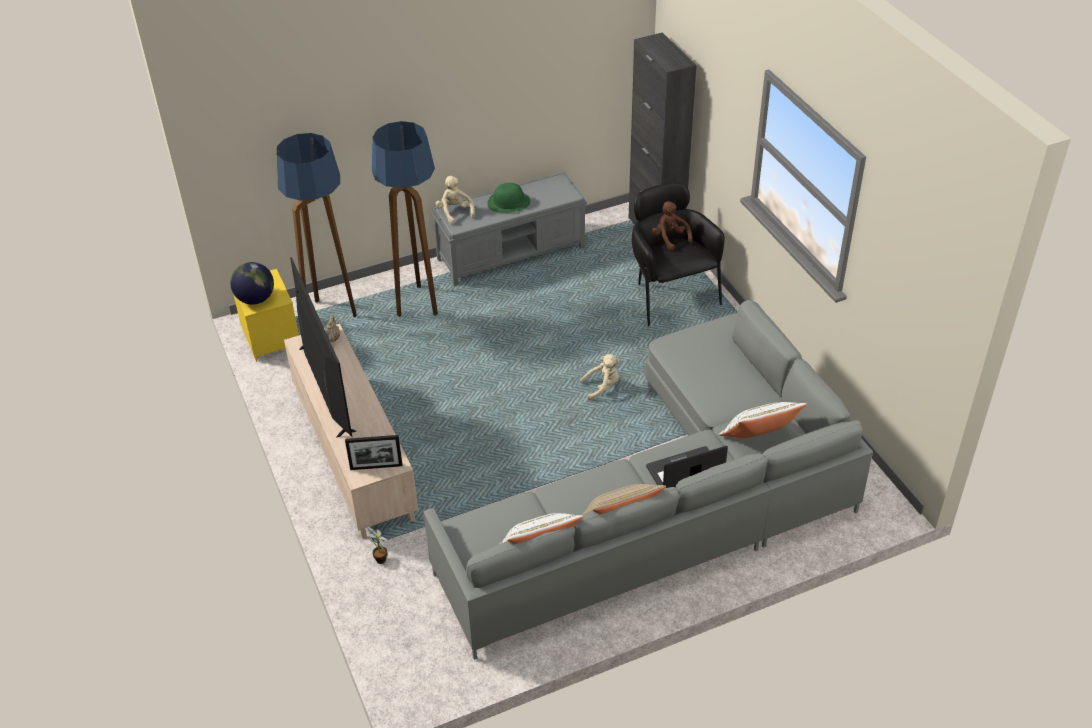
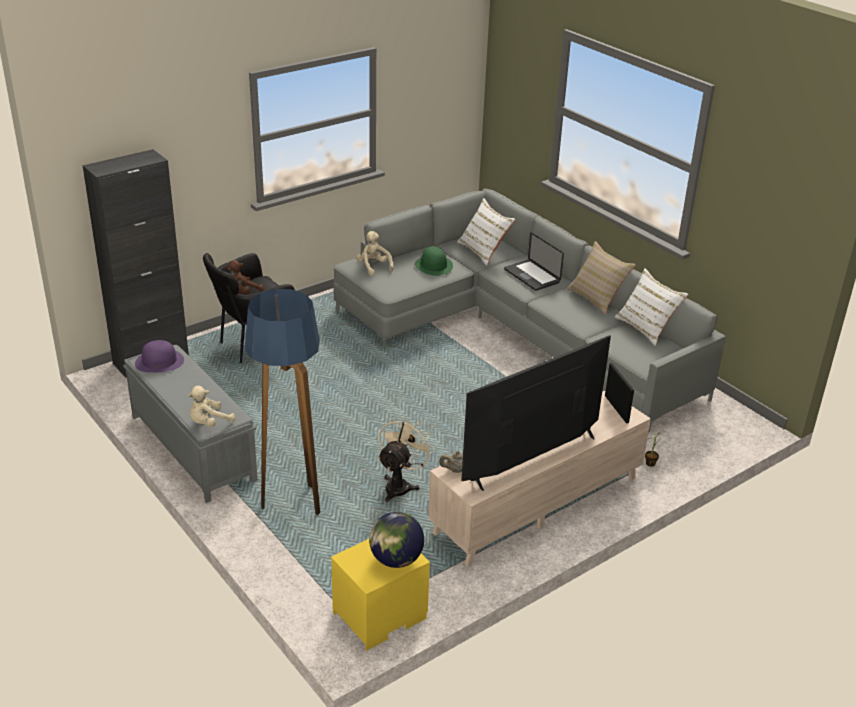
camera: 105 degrees left, 10 degrees down
floor lamp [277,133,357,317] -> none
green hat [487,183,530,213] -> green hat moved to [415,246,453,276]
beige plush toy [580,354,620,400] -> beige plush toy moved to [356,231,394,276]
none -> purple hat [135,340,184,373]
none -> beige fan [378,416,434,502]

